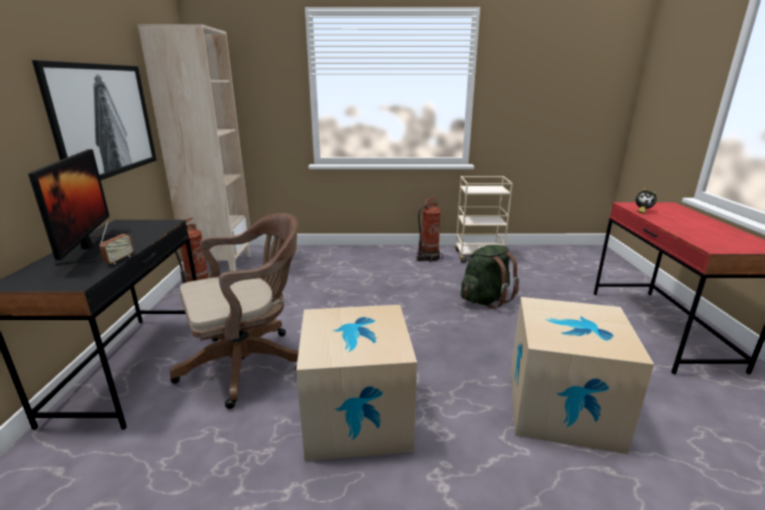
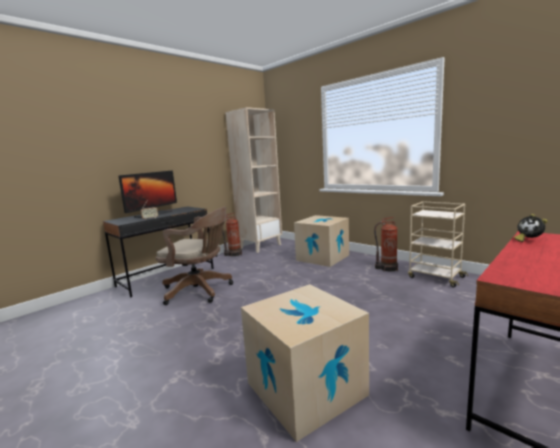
camera: 45 degrees right, 10 degrees down
picture [32,60,157,180] -> none
cardboard box [296,305,417,461] -> cardboard box moved to [294,215,349,267]
green backpack [461,245,519,309] -> none

